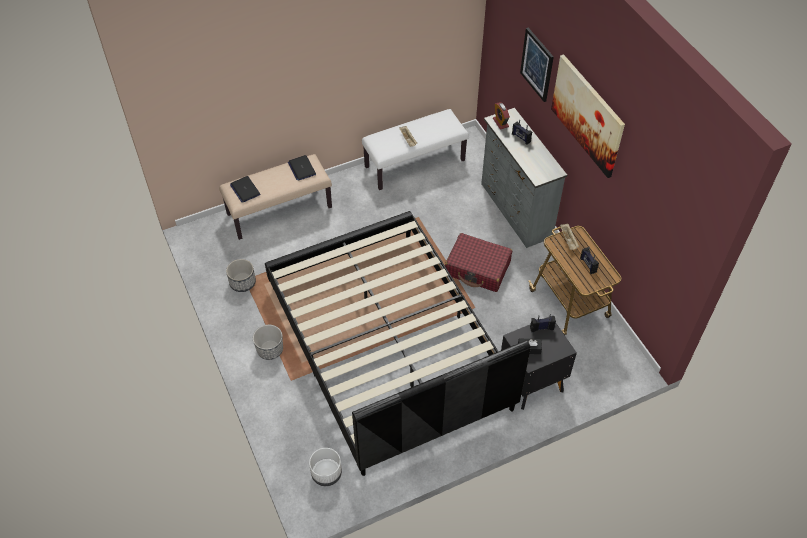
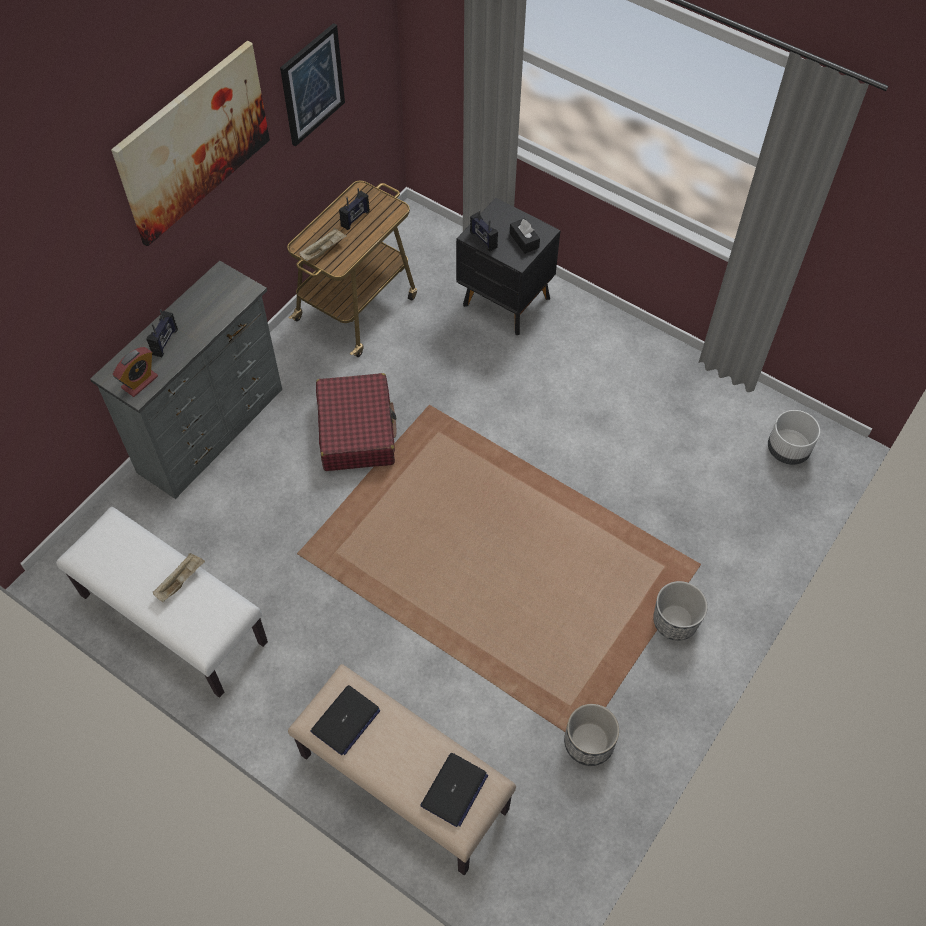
camera: 120 degrees left, 5 degrees up
black bed [265,211,531,476] -> none
picture [520,28,554,102] -> picture moved to [280,23,345,146]

